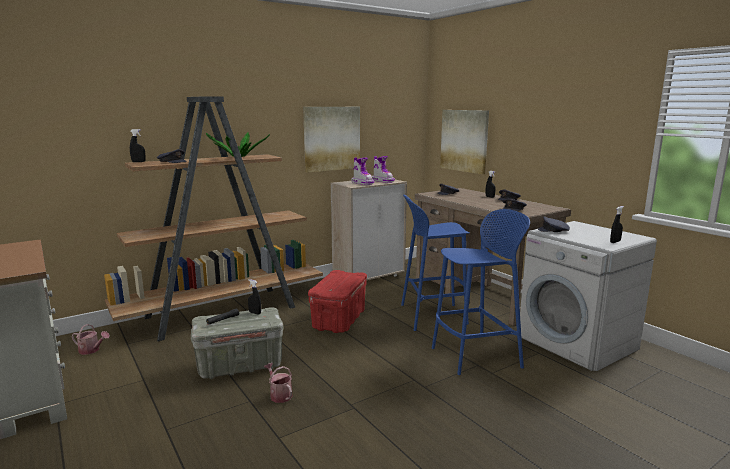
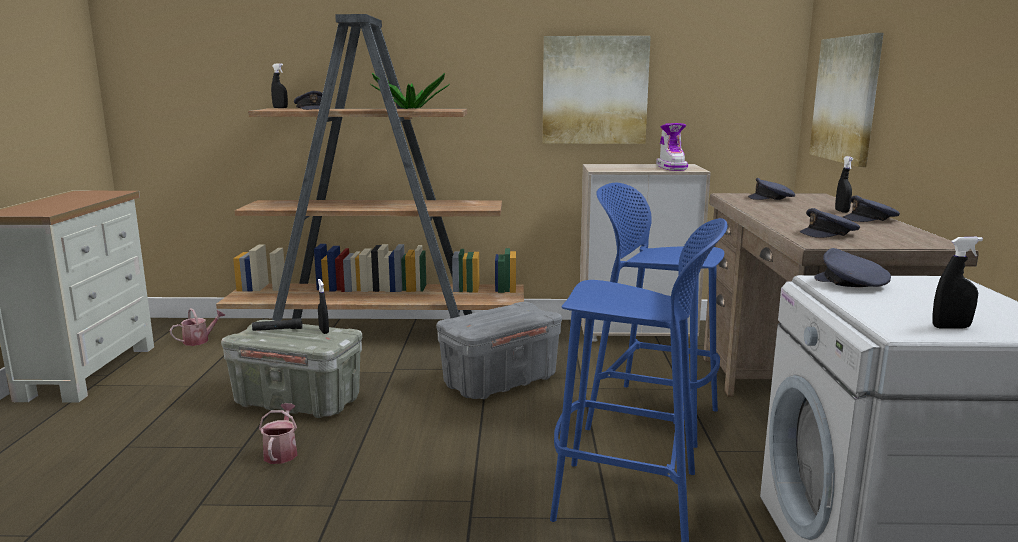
camera: 35 degrees right, 0 degrees up
watering can [72,324,110,355] -> watering can turned 90 degrees counterclockwise [170,308,226,346]
red storage box [308,270,367,333] -> grey storage box [436,302,562,399]
boot [351,157,374,185] -> none

